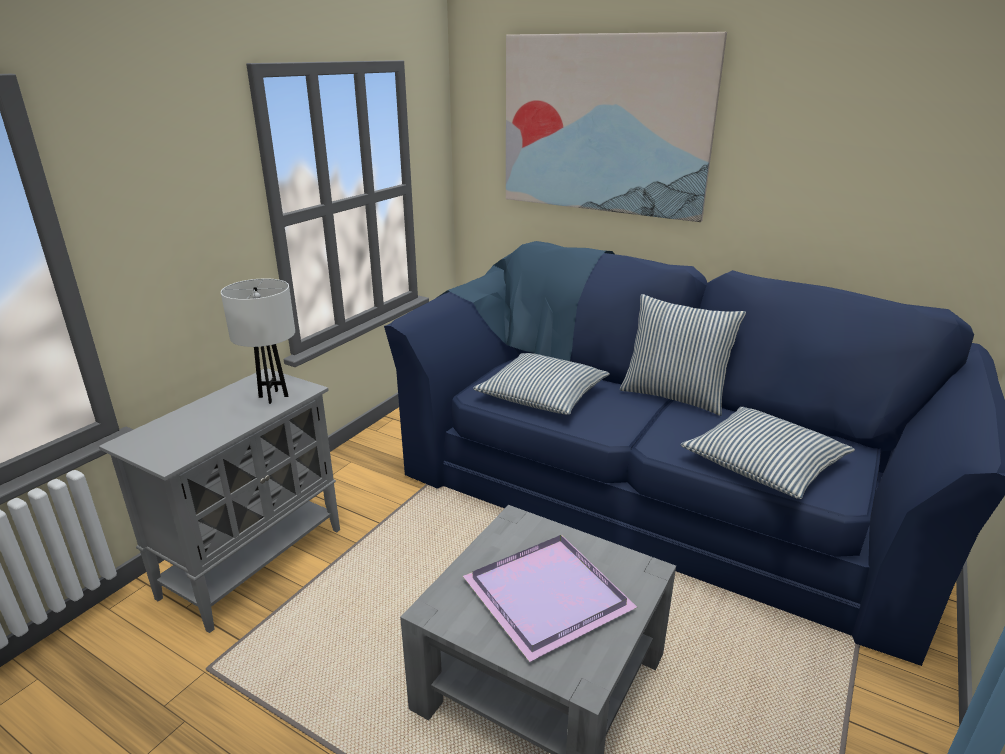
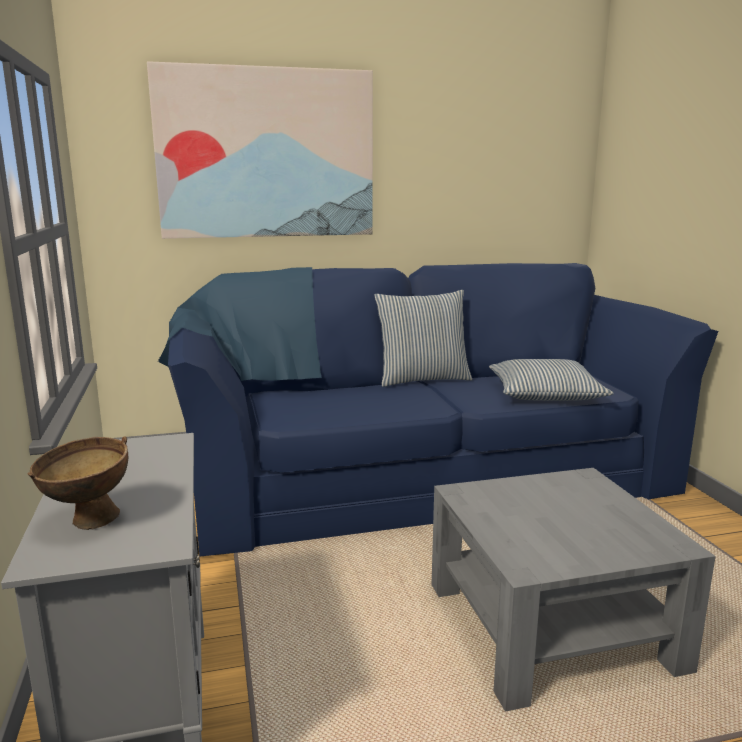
camera: 45 degrees left, 10 degrees down
white table lamp [221,278,295,404] -> none
purple tray [463,535,637,662] -> none
pillow [473,353,610,415] -> none
none -> brown bowl [27,436,128,530]

